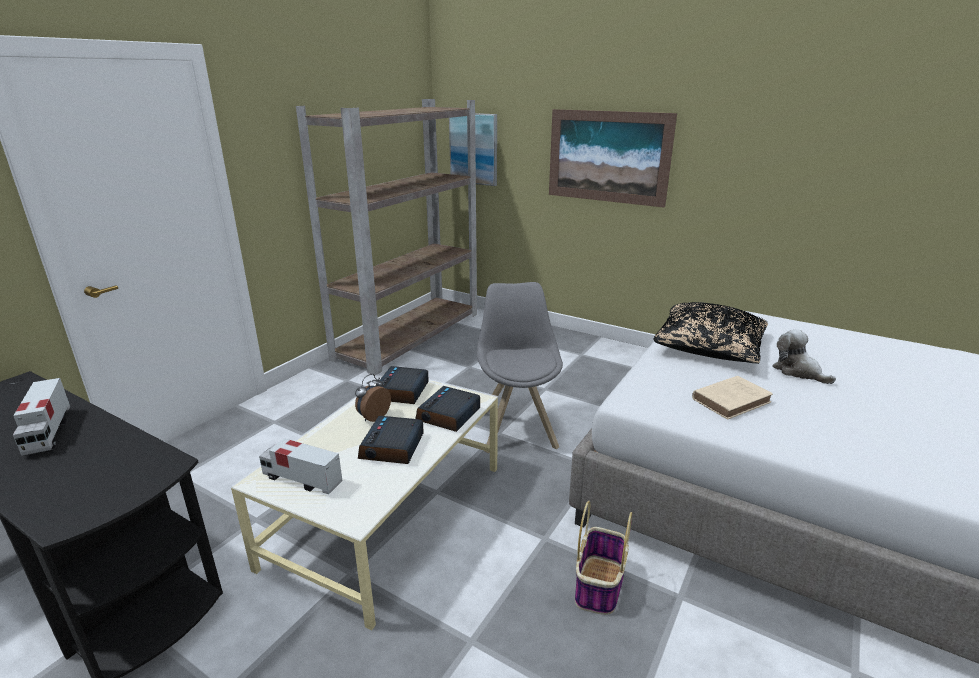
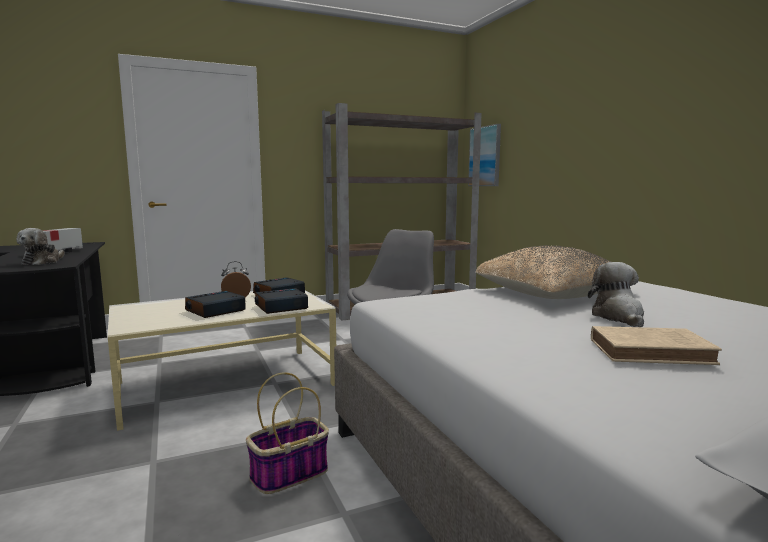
camera: 35 degrees right, 15 degrees down
toy truck [259,438,342,494] -> none
picture [549,109,677,208] -> none
black pillow [653,302,769,364] -> beige pillow [475,245,639,299]
beige book [692,376,773,420] -> beige book moved to [591,326,722,365]
none -> plush toy [16,228,65,265]

